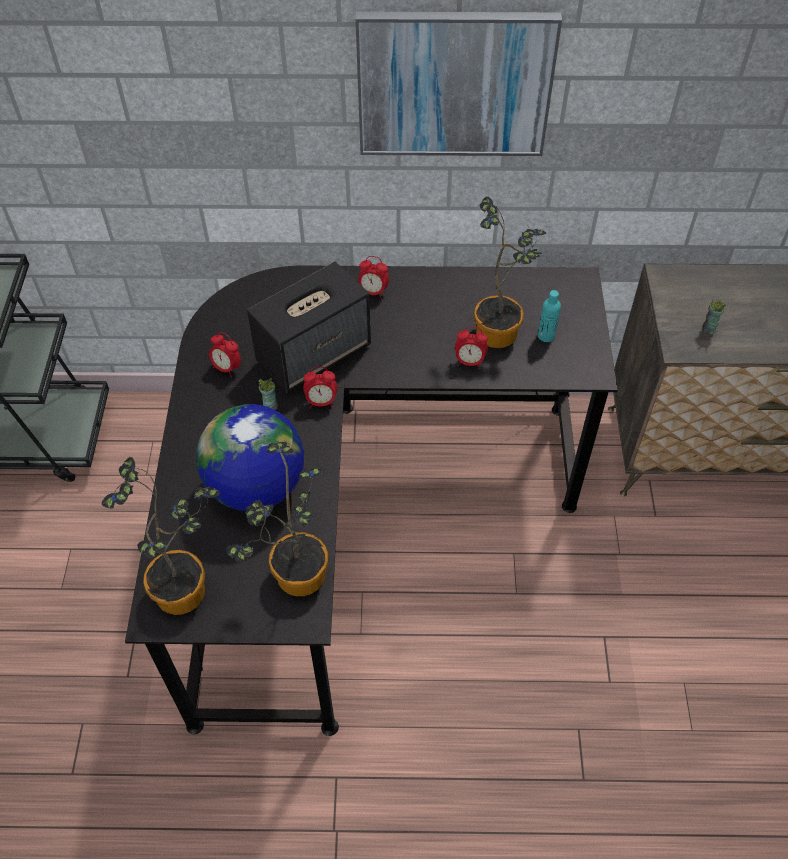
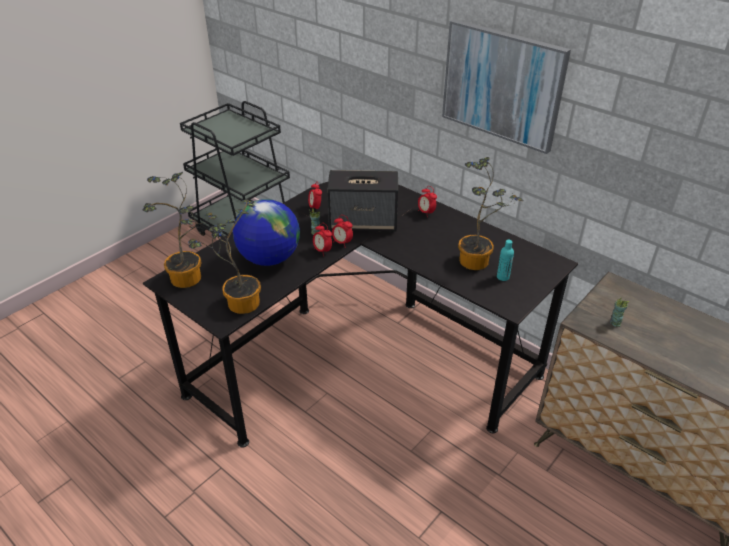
camera: 40 degrees right, 15 degrees down
alarm clock [455,326,488,369] -> alarm clock moved to [313,223,332,256]

